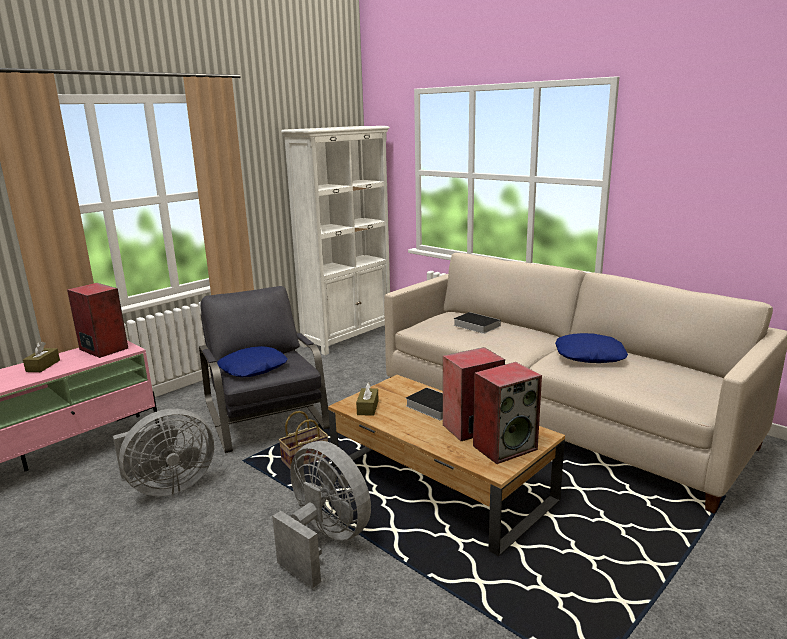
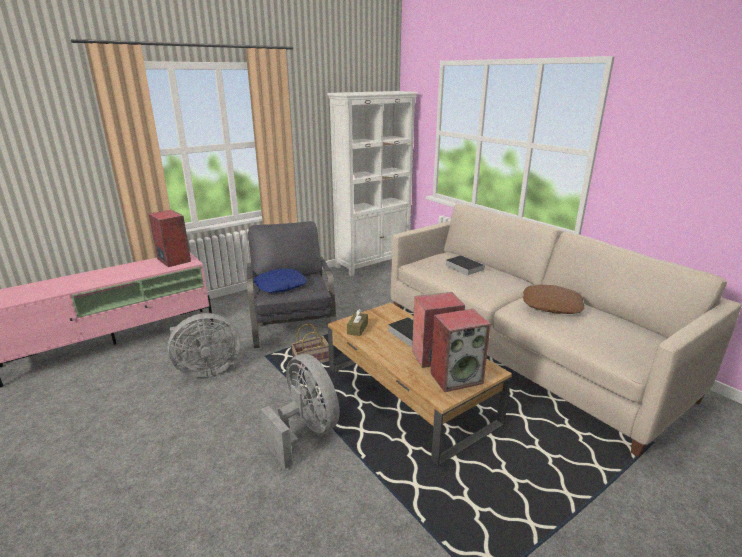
camera: 10 degrees right, 5 degrees up
brown tissue box [23,342,60,372] -> none
blue pillow [555,333,628,363] -> brown pillow [523,285,585,314]

